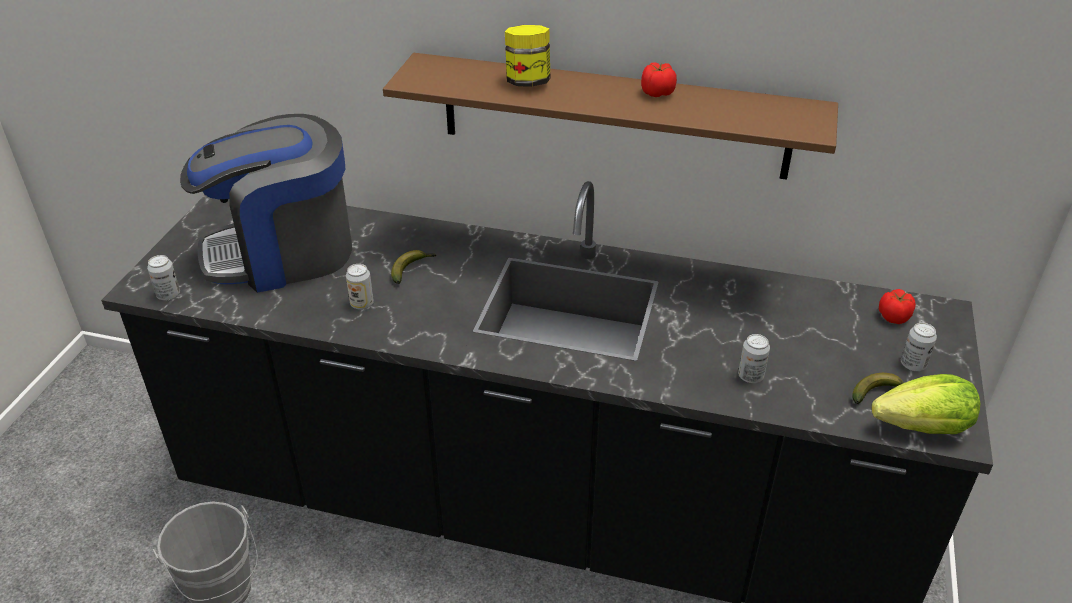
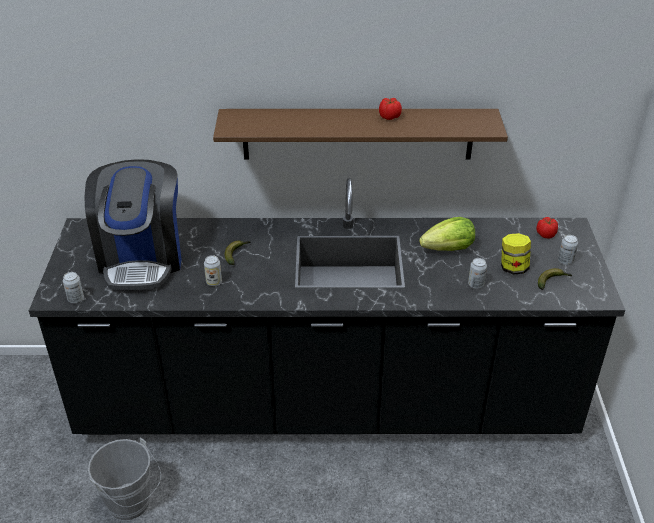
camera: 15 degrees left, 0 degrees up
coffee machine [180,114,352,293] -> coffee machine turned 60 degrees counterclockwise [84,159,182,290]
jar [505,25,550,87] -> jar moved to [501,233,531,274]
lettuce [871,374,980,434] -> lettuce moved to [419,217,475,251]

